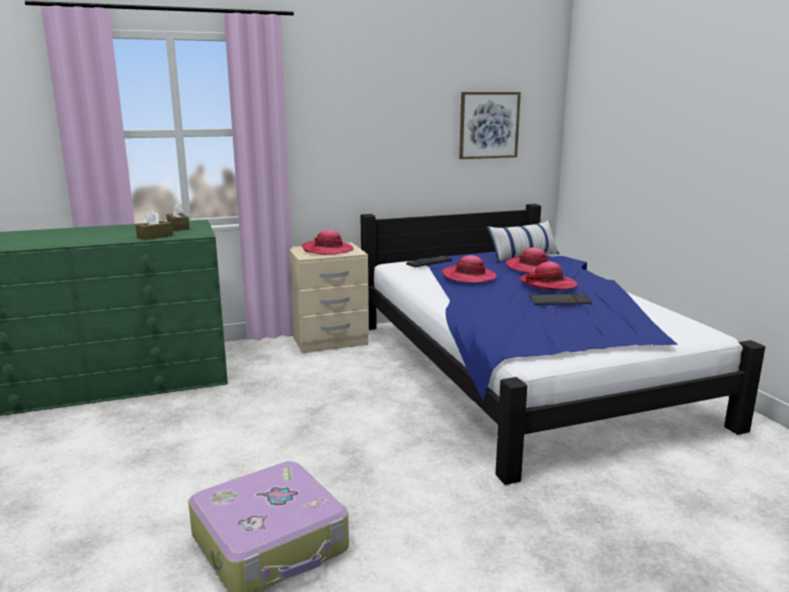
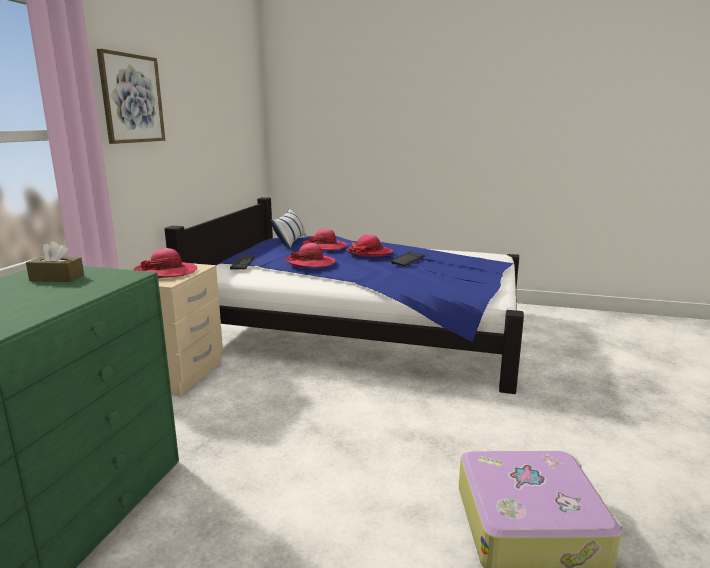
camera: 55 degrees left, 0 degrees up
brown tissue box [136,211,173,240] -> none
picture [459,92,521,159] -> picture moved to [97,49,165,144]

